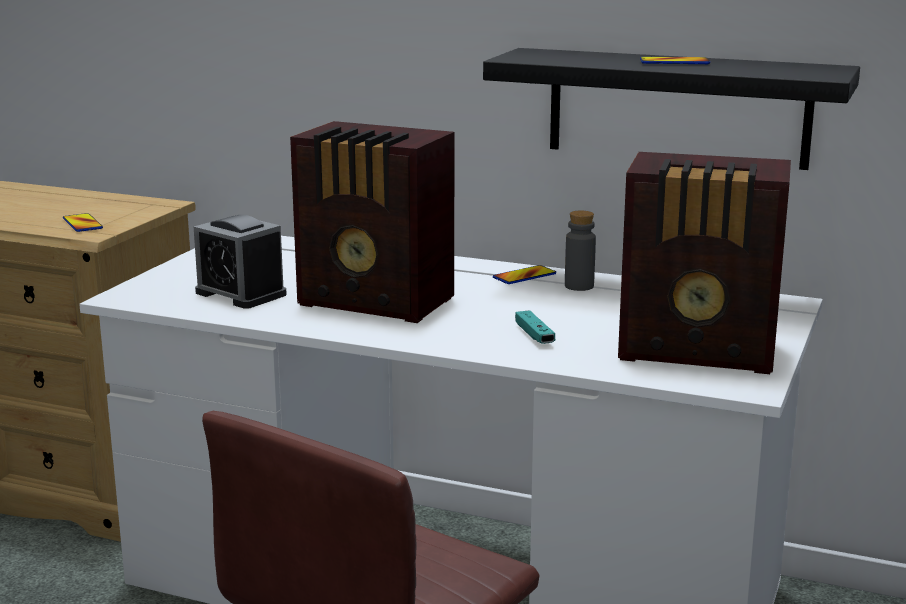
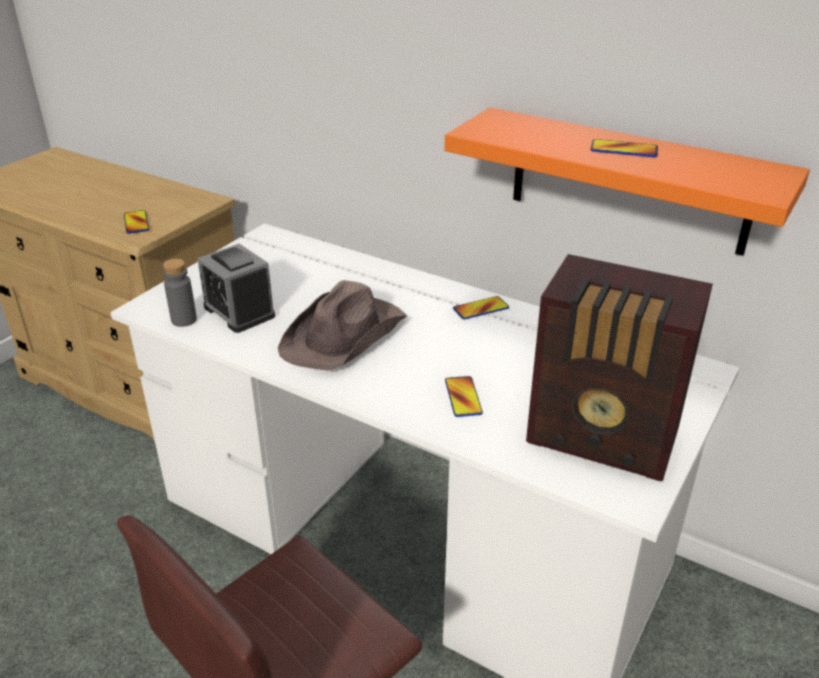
camera: 10 degrees right, 15 degrees up
radio [290,121,454,323] -> brown hat [278,280,407,371]
black shelf [483,48,860,170] -> orange shelf [444,107,810,256]
turquoise game controller [515,310,555,344] -> phone [445,376,483,417]
grey bottle [565,211,596,291] -> grey bottle moved to [163,259,197,327]

